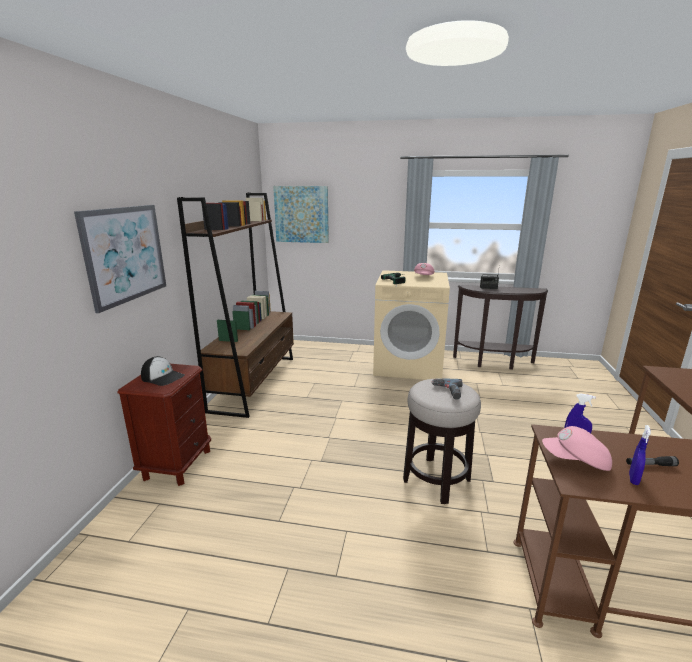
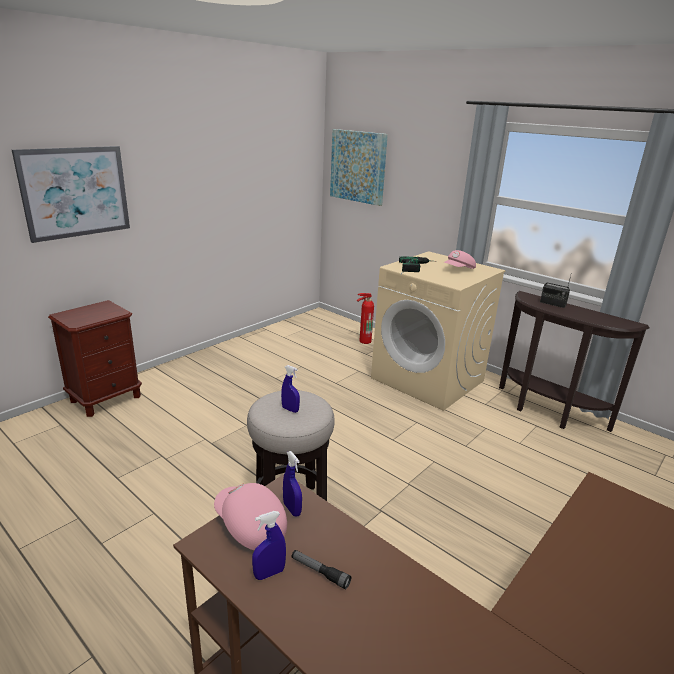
camera: 30 degrees right, 5 degrees up
cap [141,356,185,386] -> none
brown bookcase [177,192,294,418] -> none
power drill [431,378,462,400] -> blue spray bottle [281,365,300,413]
none -> fire extinguisher [357,293,374,344]

